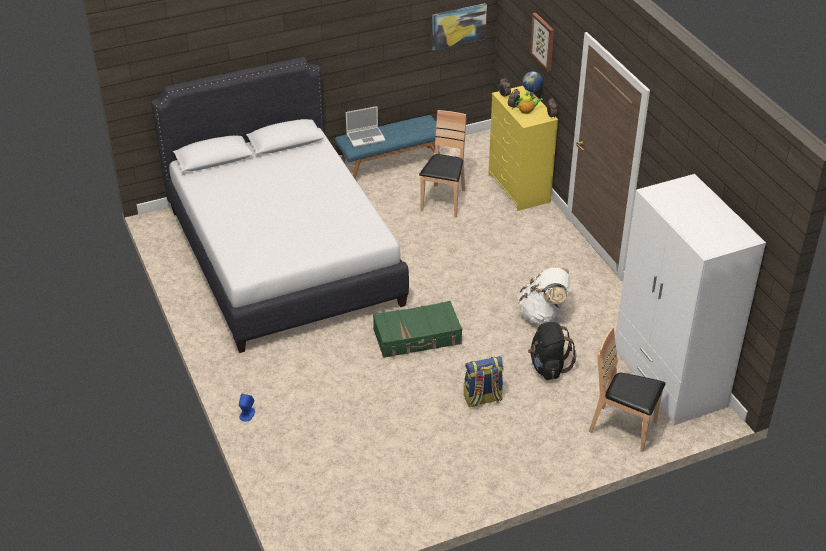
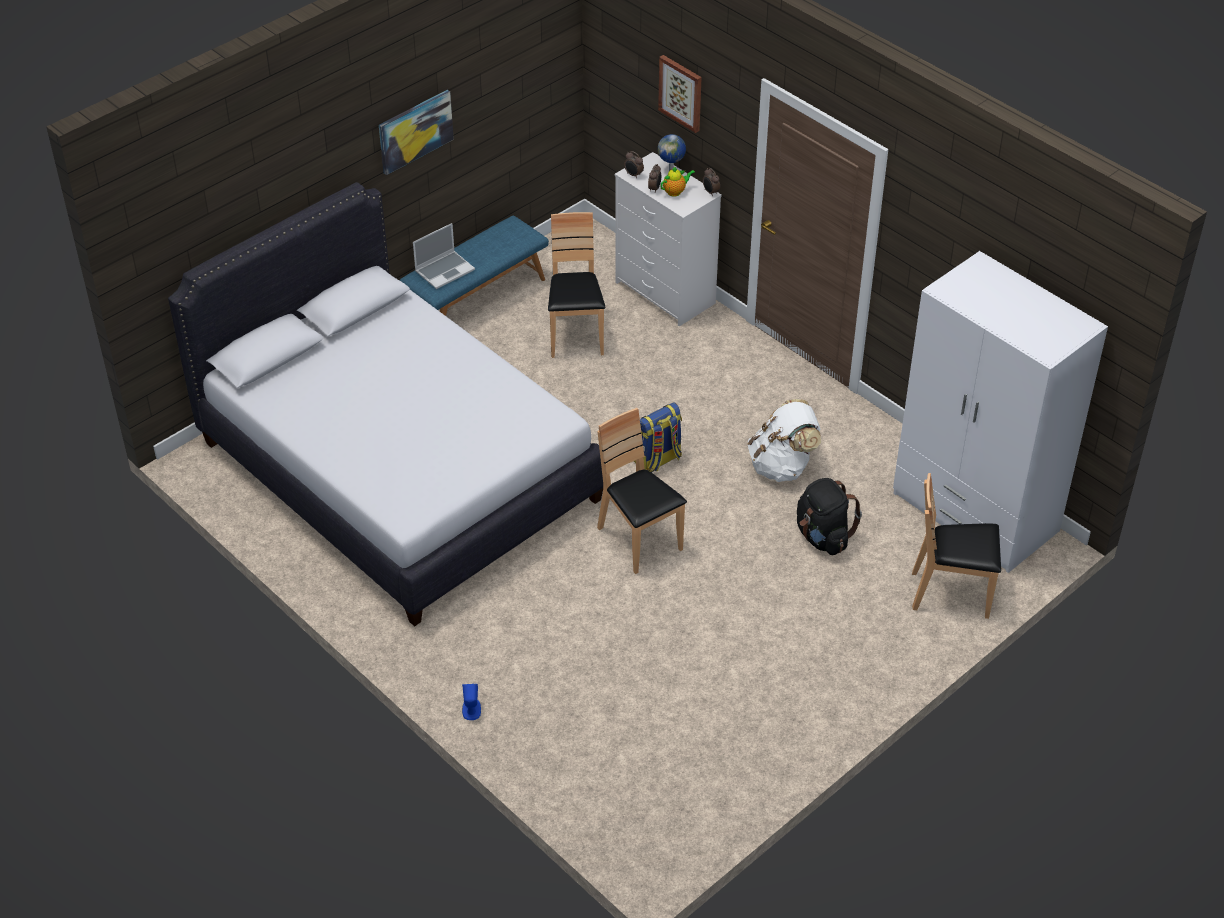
camera: 20 degrees left, 5 degrees up
green suitcase [373,301,462,358] -> brown chair [597,408,687,574]
picture [432,3,487,51] -> picture moved to [379,90,454,175]
backpack [464,356,504,407] -> backpack moved to [634,403,682,472]
yellow dresser [488,86,558,211] -> white dresser [615,152,722,326]

